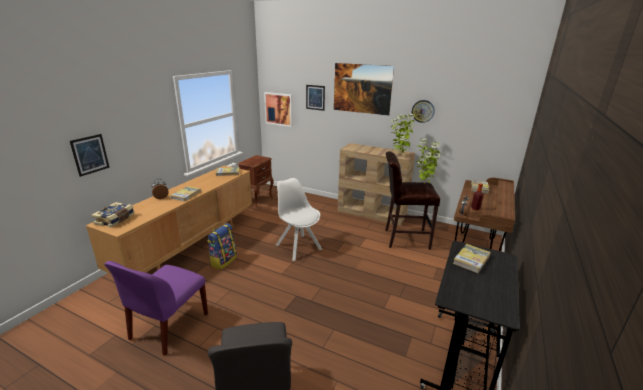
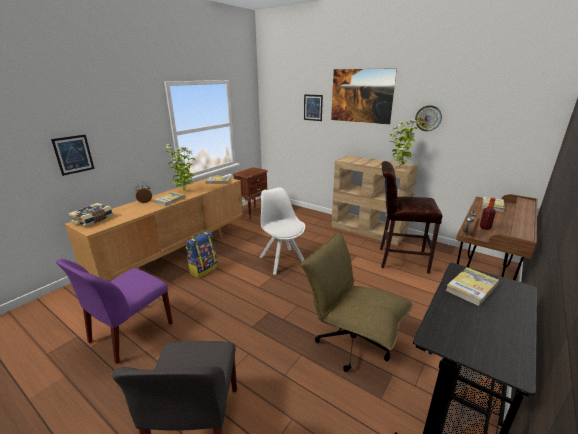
camera: 10 degrees right, 0 degrees up
picture [264,92,293,127] -> none
potted plant [416,138,441,184] -> potted plant moved to [166,143,196,191]
none -> beige office chair [301,231,413,372]

